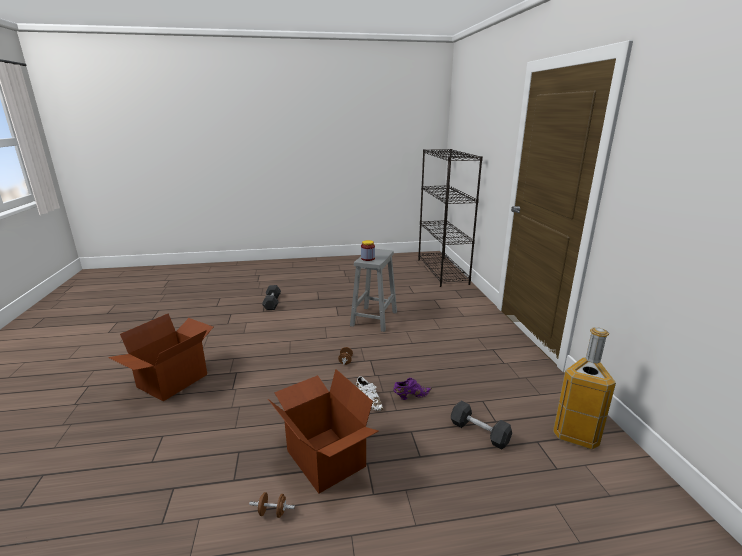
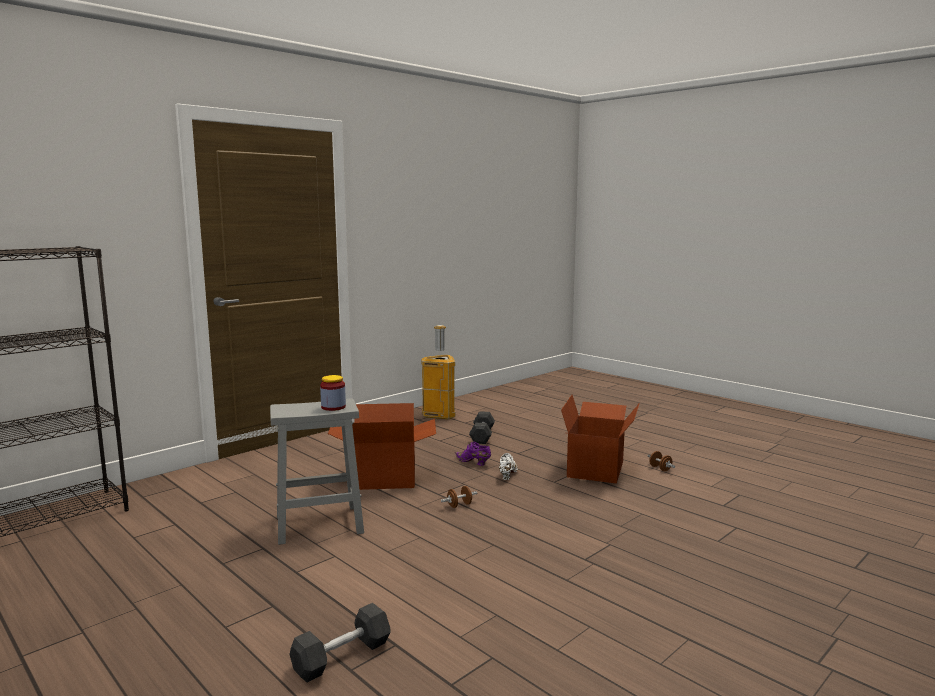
camera: 125 degrees left, 10 degrees down
cardboard box [108,313,213,401] -> cardboard box moved to [328,403,436,490]

